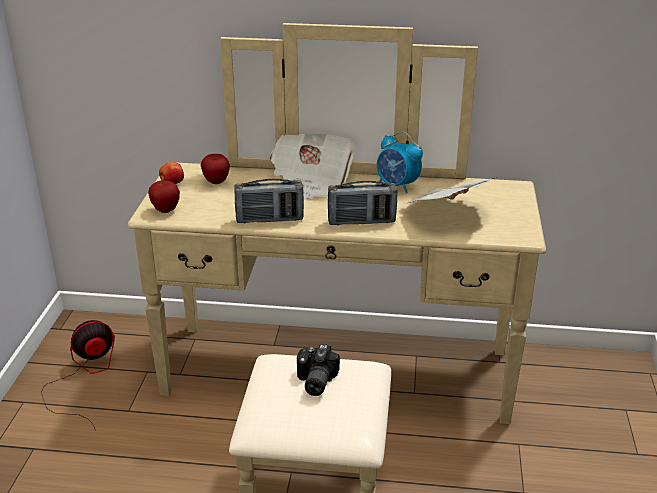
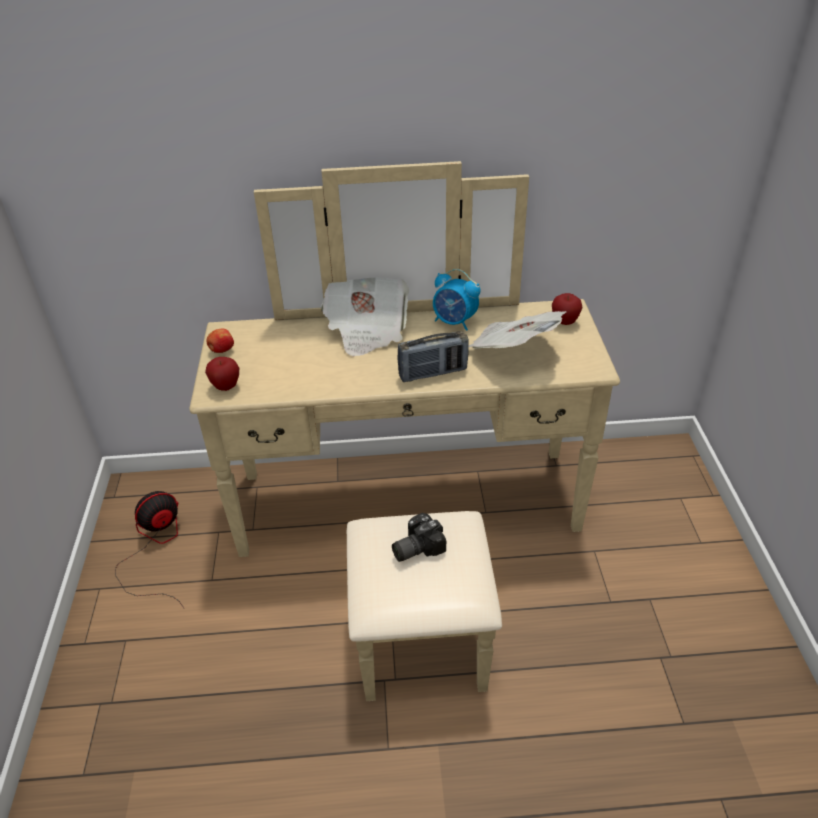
camera: 10 degrees left, 10 degrees up
apple [201,154,230,184] -> apple moved to [552,293,583,325]
radio [234,178,304,223] -> none
camera [297,344,340,396] -> camera turned 60 degrees clockwise [392,513,446,562]

